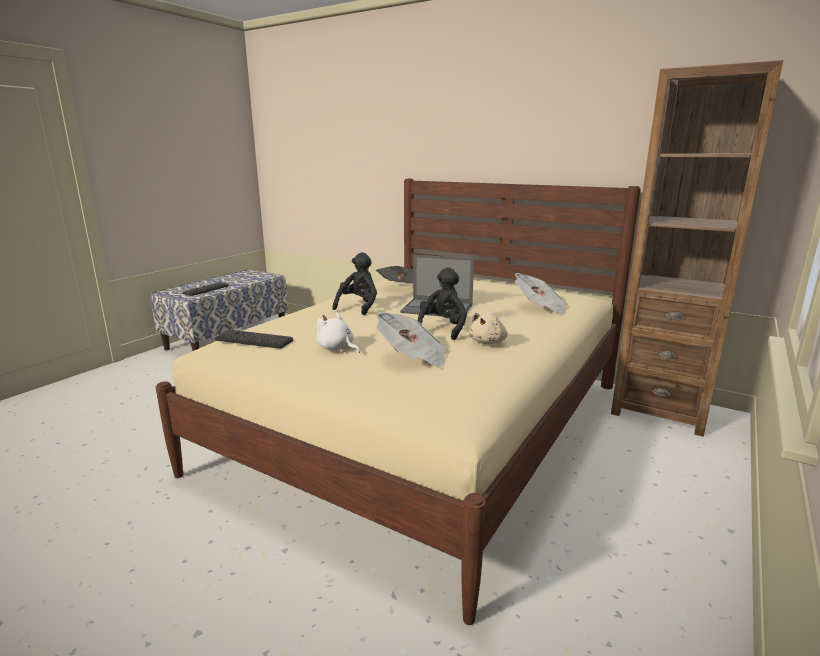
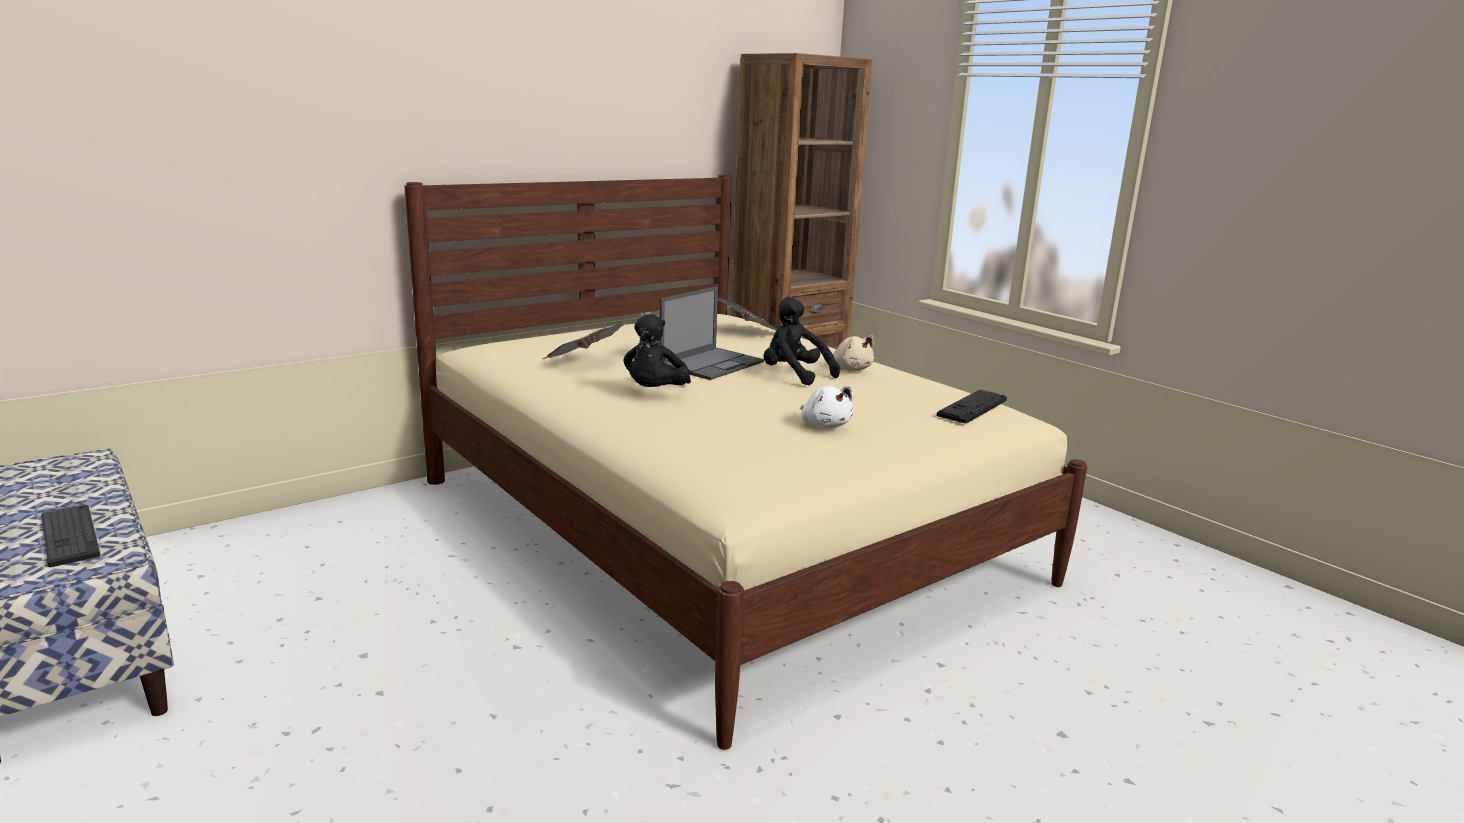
camera: 70 degrees left, 0 degrees up
keyboard [215,330,293,349] -> keyboard moved to [937,389,1007,423]
white plush toy [316,312,360,353] -> white plush toy turned 90 degrees counterclockwise [801,386,854,428]
black plush toy [332,253,377,315] -> black plush toy turned 120 degrees counterclockwise [623,314,691,387]
newspaper [377,312,446,367] -> none

